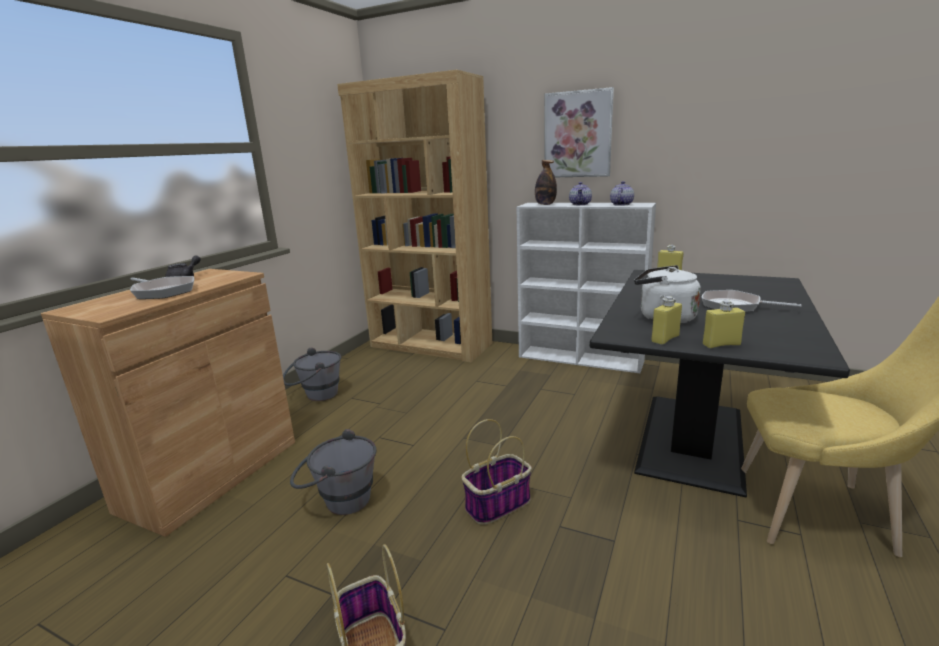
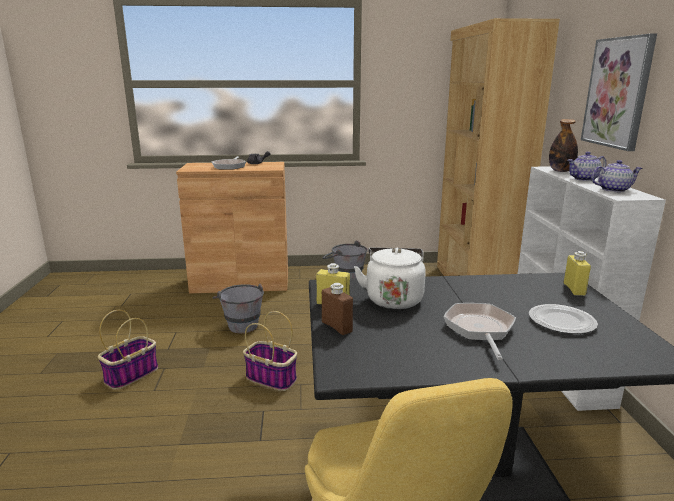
camera: 60 degrees right, 0 degrees up
yellow bottle [703,300,745,348] -> brown bottle [322,283,353,335]
none -> plate [529,304,598,334]

